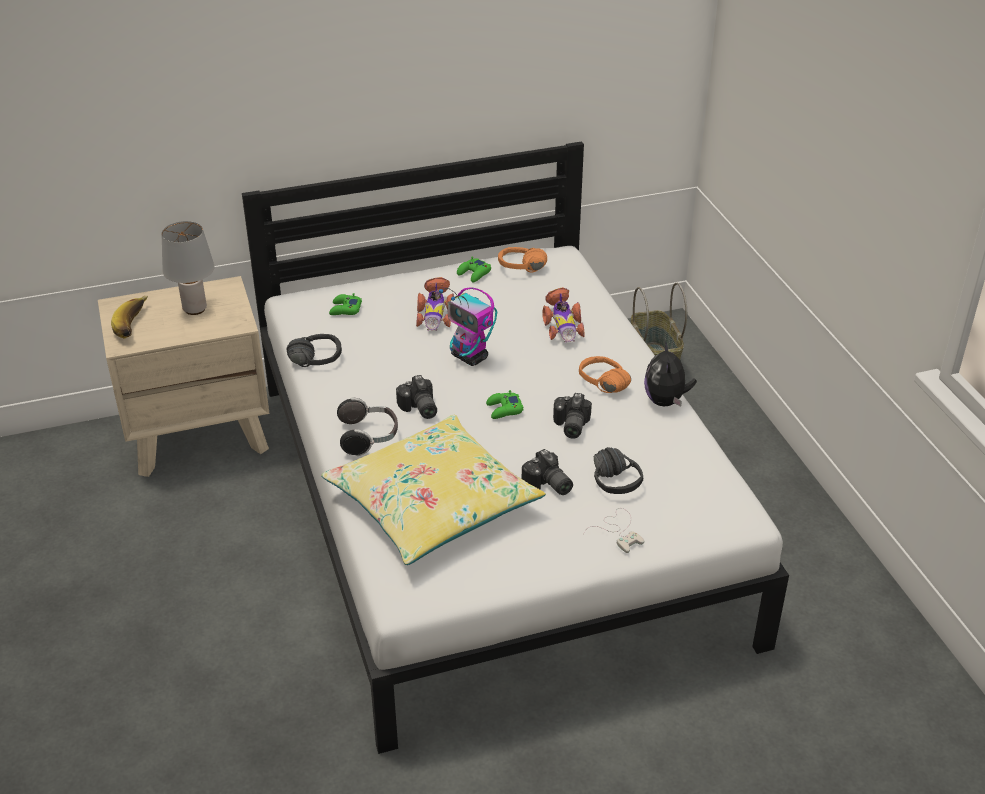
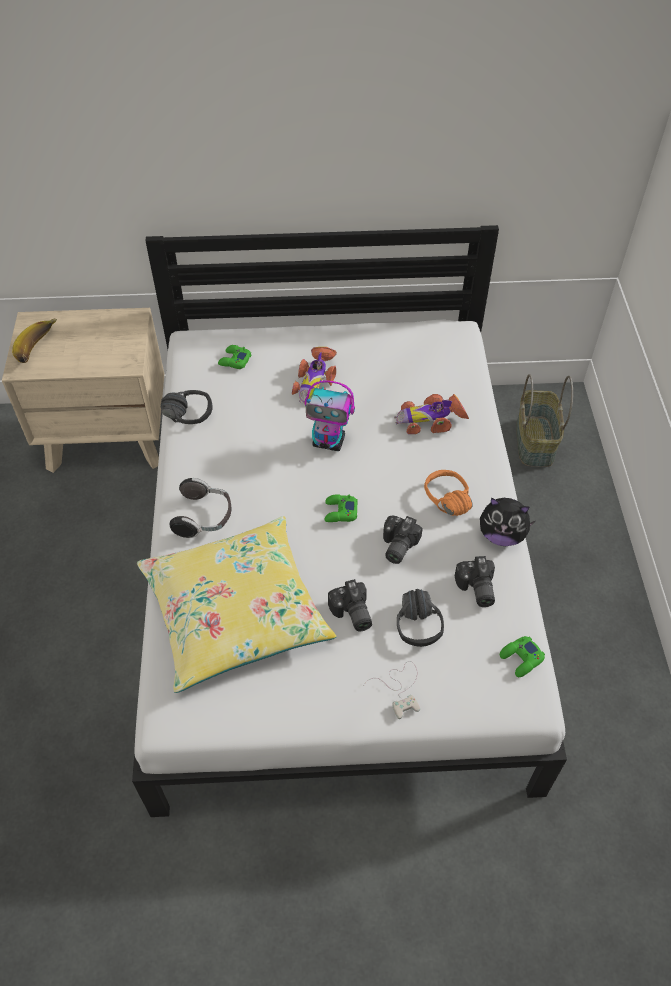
camera: 15 degrees right, 15 degrees up
grey table lamp [161,221,215,315] -> none
camera [396,375,437,419] -> camera moved to [455,556,495,607]
toy robot [439,287,497,366] -> toy robot turned 45 degrees counterclockwise [304,380,355,451]
green game controller [457,257,491,282] -> green game controller moved to [500,636,545,677]
orange headphones [498,247,547,272] -> none
toy car [542,287,585,343] -> toy car turned 75 degrees clockwise [394,394,469,434]
plush toy [644,341,697,407] -> plush toy turned 90 degrees counterclockwise [480,498,536,546]

